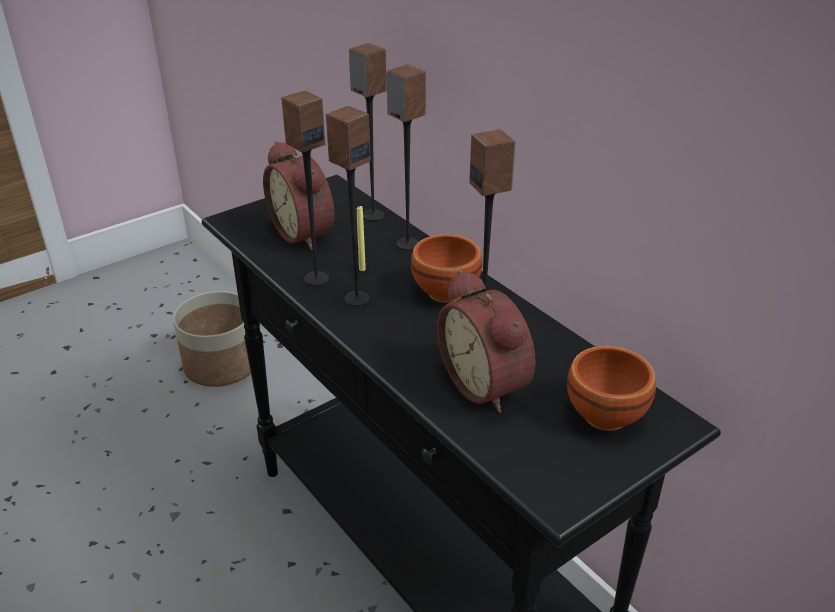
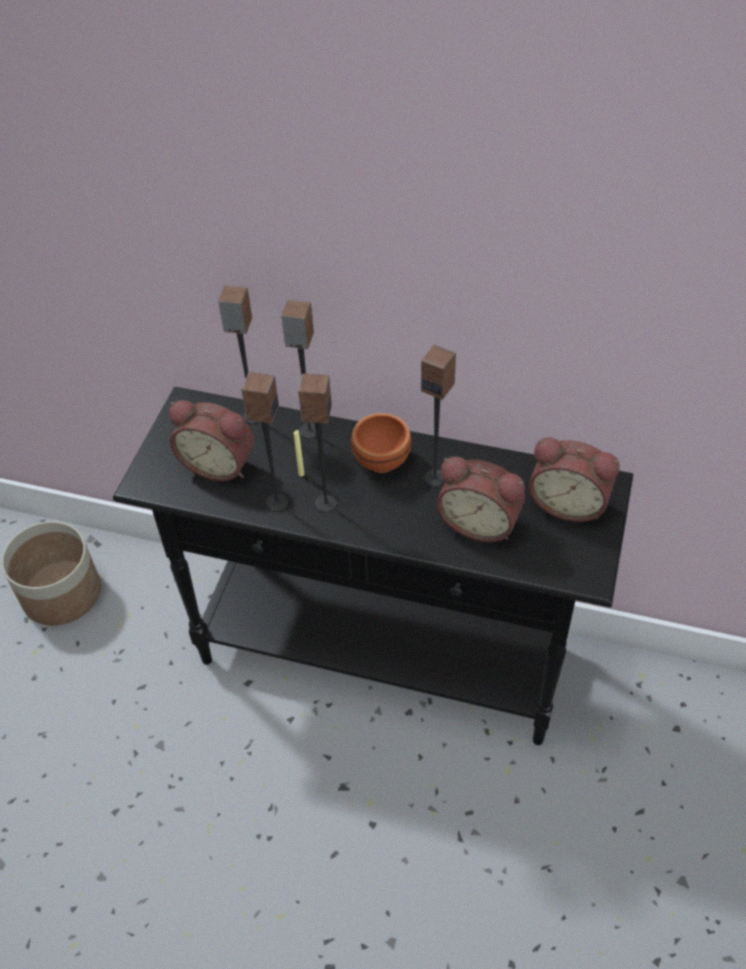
camera: 35 degrees left, 15 degrees up
brown bowl [567,346,656,431] -> alarm clock [529,437,620,522]

